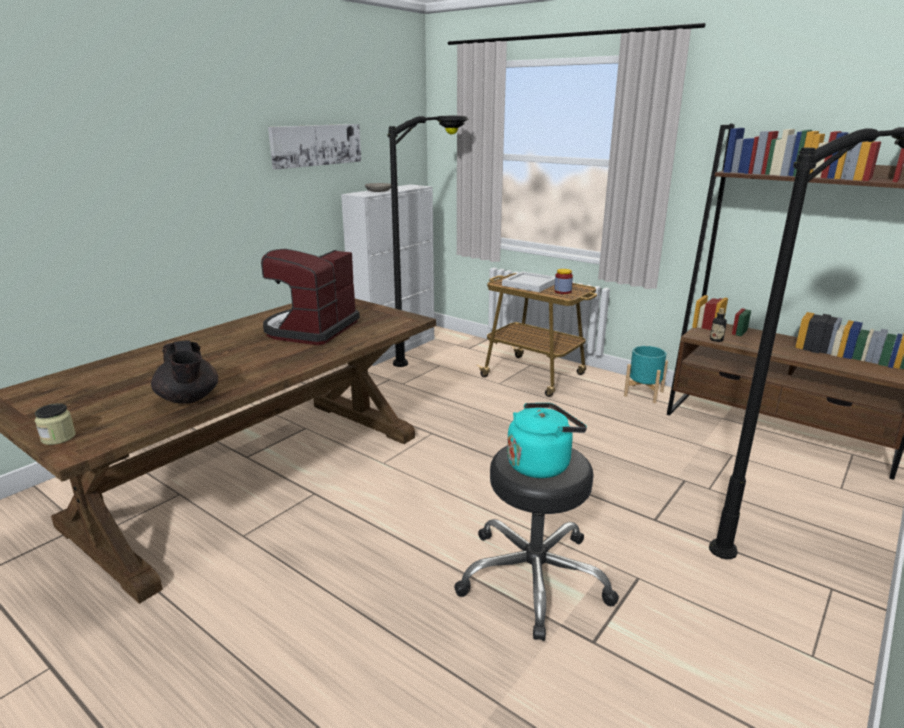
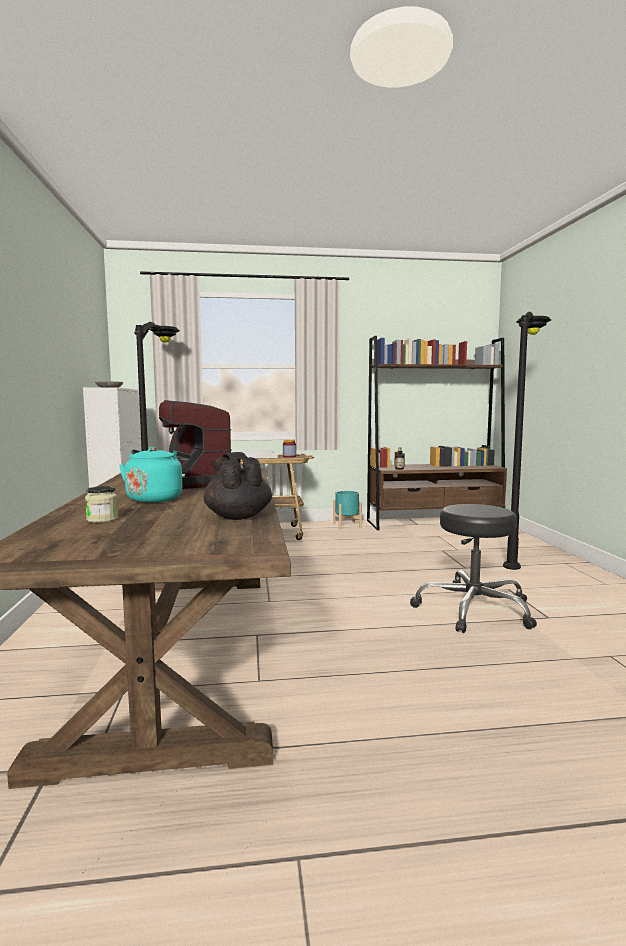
camera: 45 degrees left, 15 degrees down
jar [35,403,76,445] -> jar moved to [85,486,118,523]
black teapot [151,341,218,404] -> black teapot turned 135 degrees counterclockwise [203,452,272,520]
picture [268,124,361,170] -> none
turquoise kettle [507,403,587,478] -> turquoise kettle moved to [119,447,190,503]

